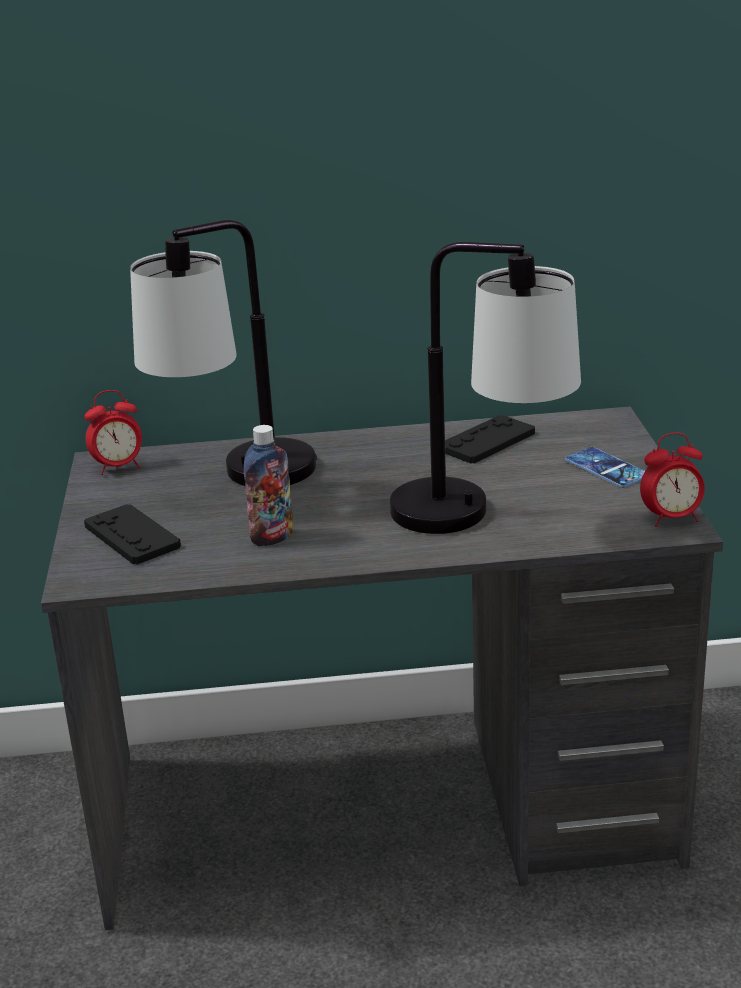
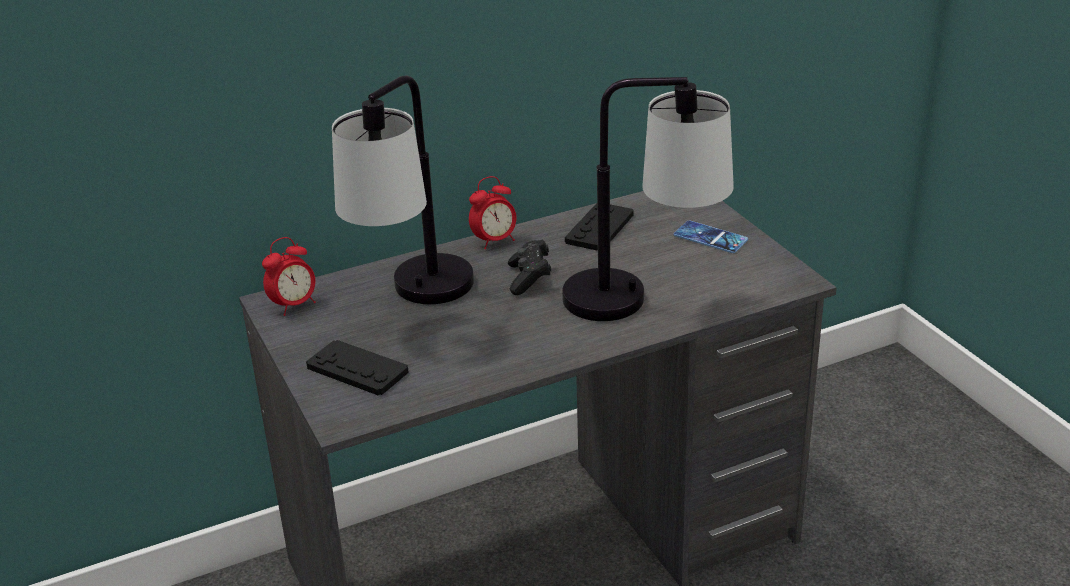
camera: 20 degrees left, 5 degrees up
bottle [244,425,293,546] -> none
alarm clock [640,433,705,527] -> alarm clock moved to [469,176,516,250]
none -> black game controller [508,240,551,295]

